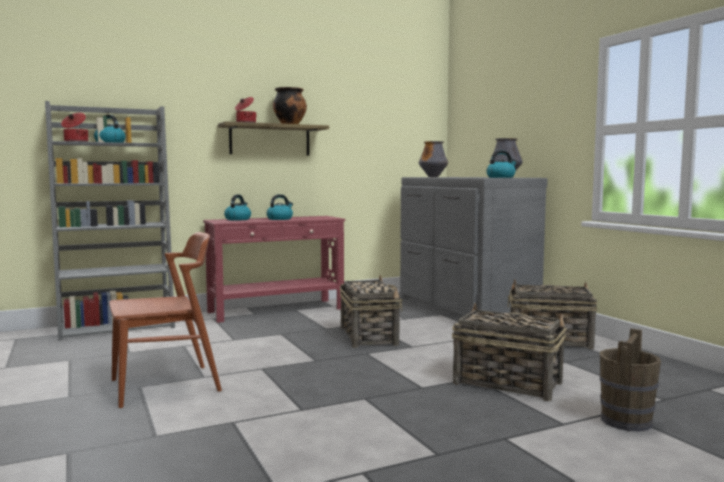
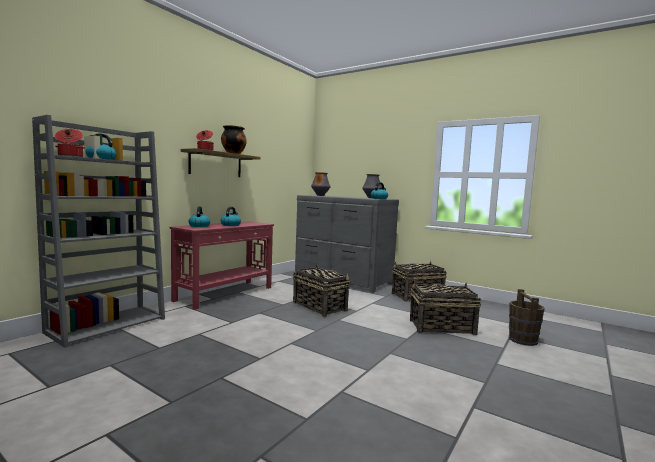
camera: 30 degrees left, 0 degrees up
brown chair [109,232,222,408] -> none

